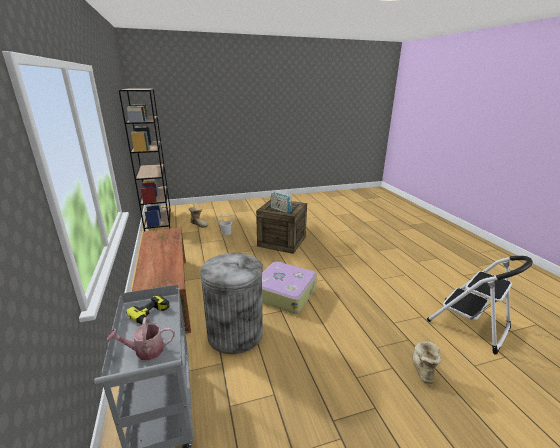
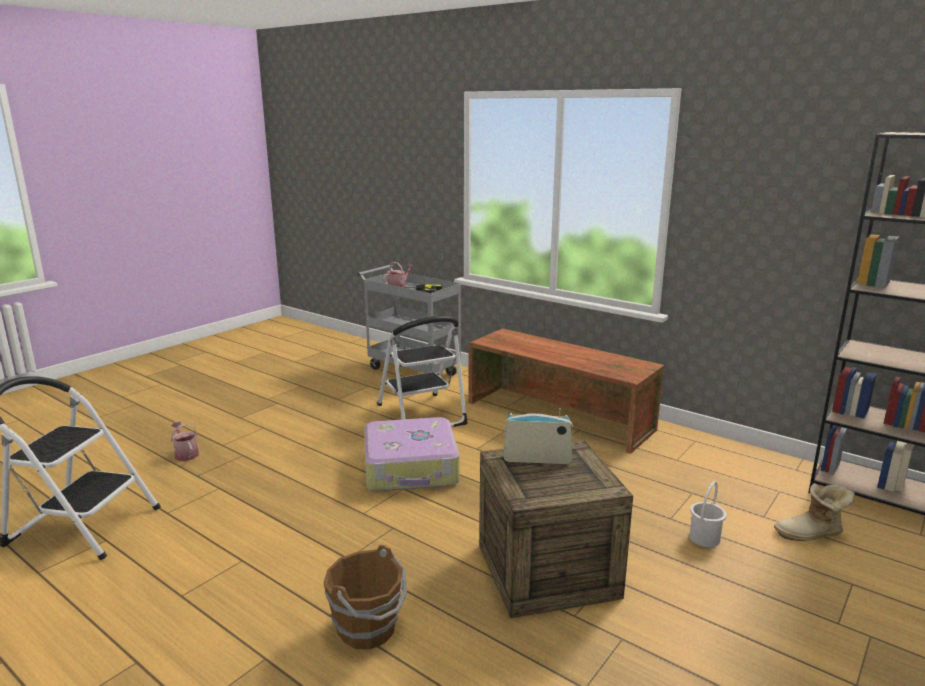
camera: 145 degrees right, 5 degrees down
grey trash can [200,253,263,354] -> step ladder [377,316,467,427]
boot [412,341,441,384] -> watering can [171,422,199,461]
none -> brown bucket [323,545,407,649]

